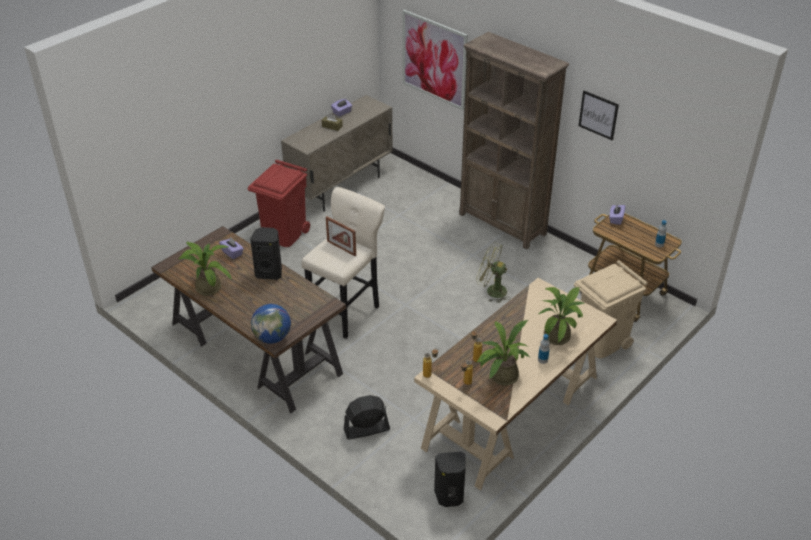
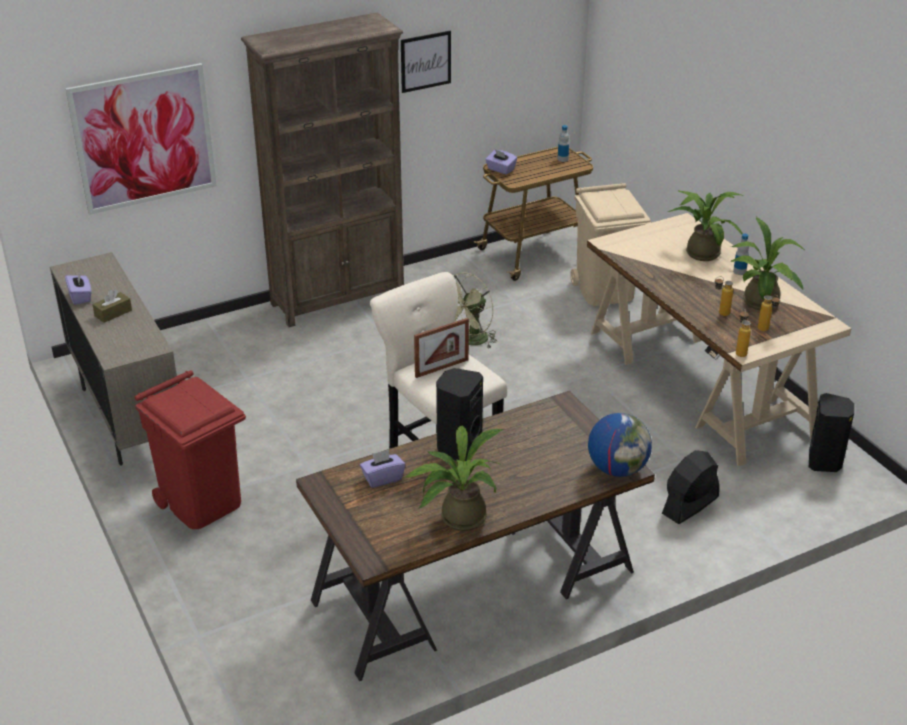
camera: 70 degrees left, 5 degrees down
black fan [344,395,390,440] -> black fan turned 45 degrees clockwise [662,450,719,524]

